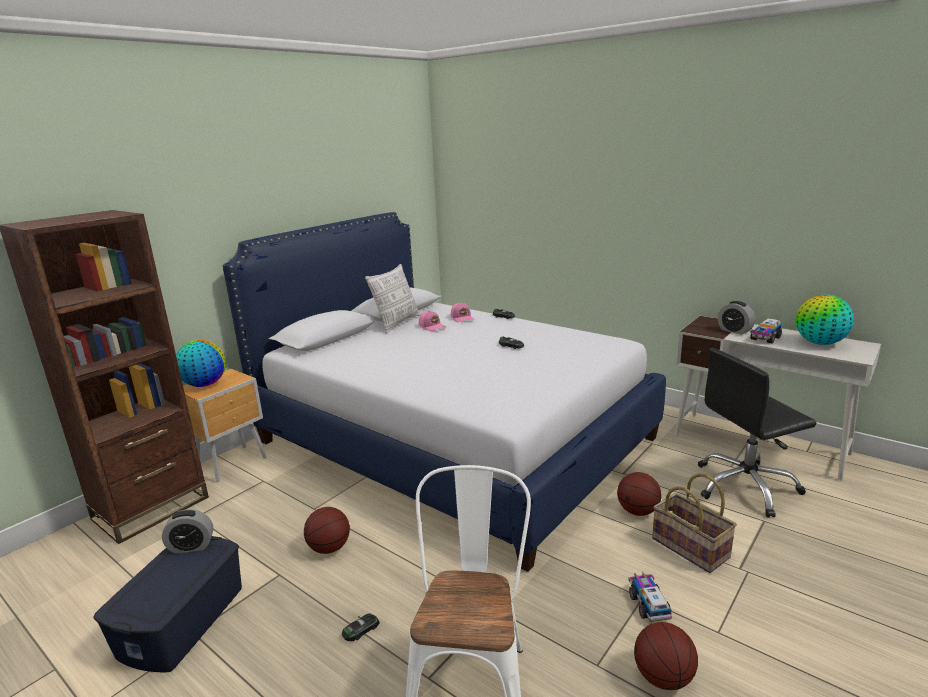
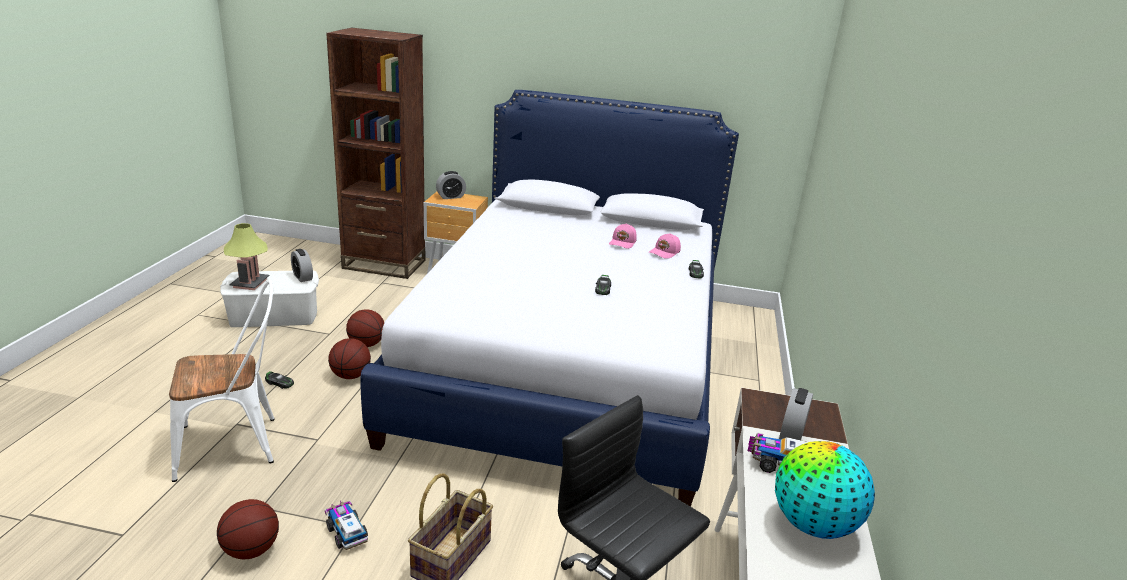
camera: 60 degrees right, 5 degrees up
blue storage box [93,536,242,672] -> white storage box [220,271,319,327]
globe [176,340,226,387] -> alarm clock [436,171,466,199]
pillow [365,264,421,333] -> none
basketball [617,472,661,516] -> basketball moved to [328,338,371,379]
toy truck [628,572,672,622] -> toy truck turned 90 degrees counterclockwise [325,501,368,550]
none -> table lamp [224,223,269,290]

